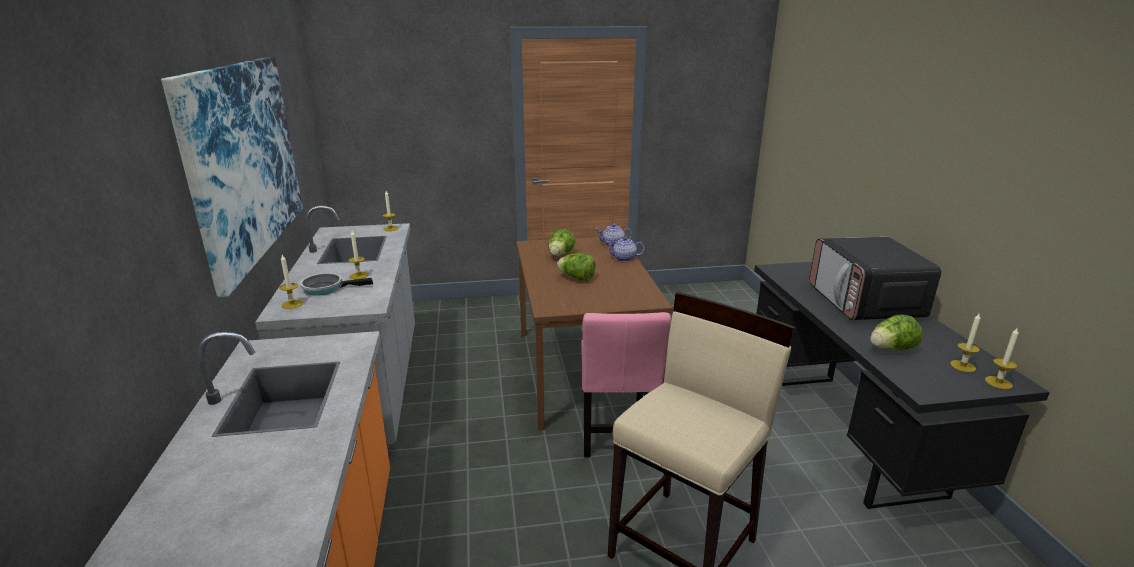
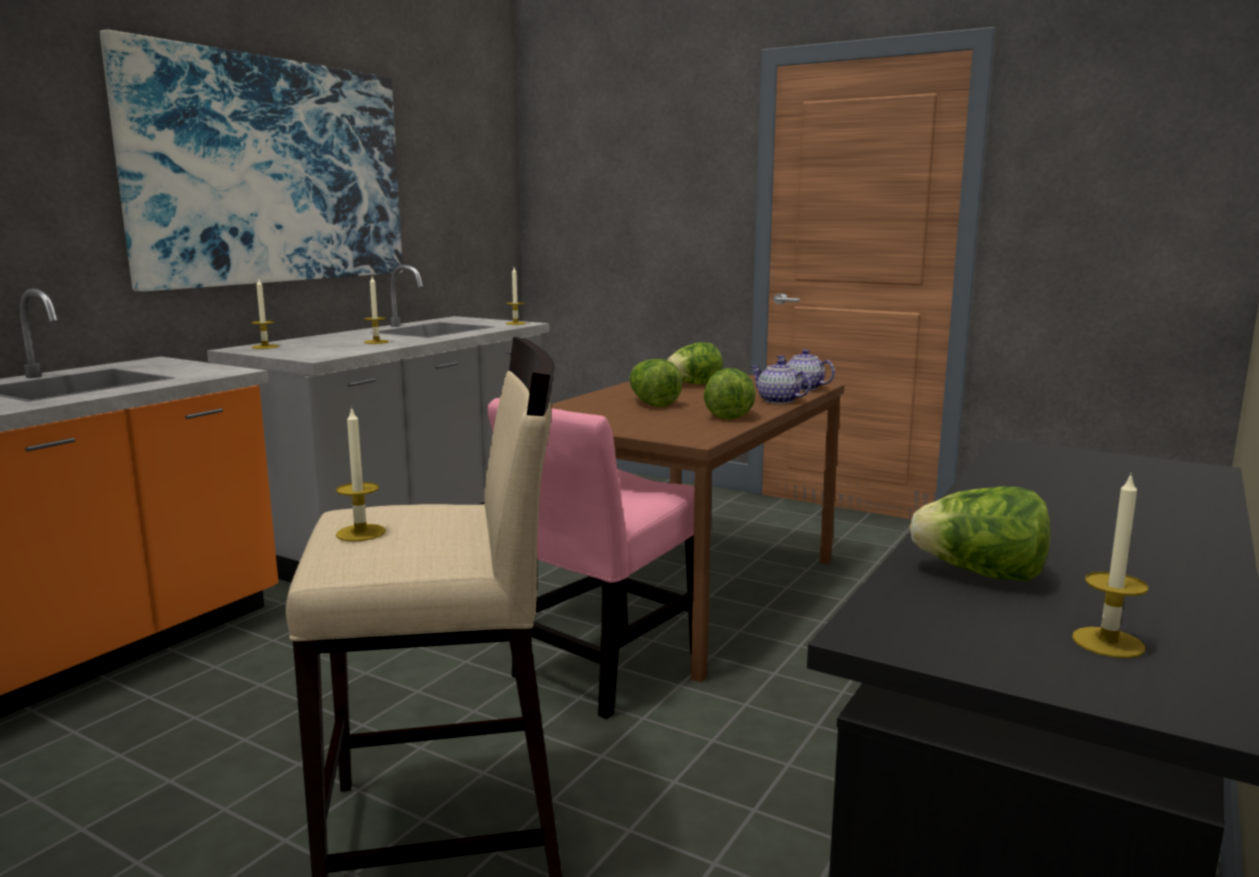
camera: 40 degrees right, 10 degrees down
frying pan [300,273,373,295] -> none
microwave [809,237,941,320] -> none
candle [985,327,1019,389] -> candle moved to [336,406,386,542]
none -> lettuce [704,368,756,420]

